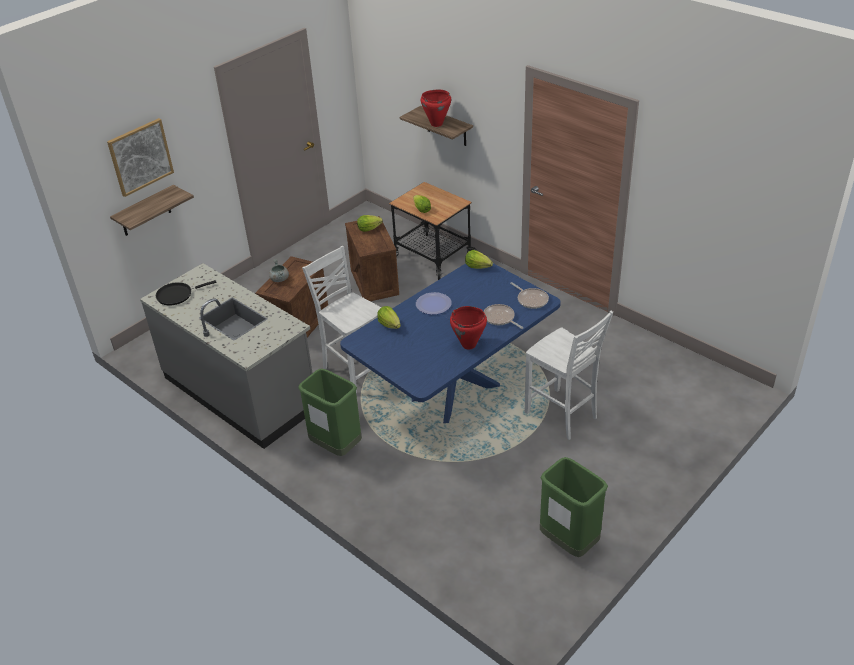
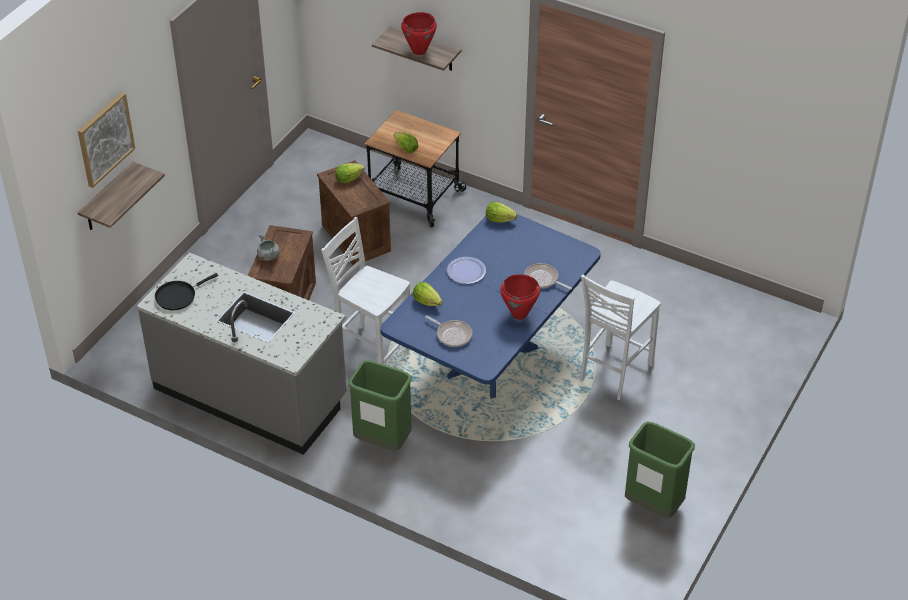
camera: 15 degrees left, 5 degrees up
frying pan [510,282,549,309] -> frying pan moved to [425,315,472,347]
white chair [525,311,613,440] -> white chair turned 90 degrees clockwise [580,275,661,400]

